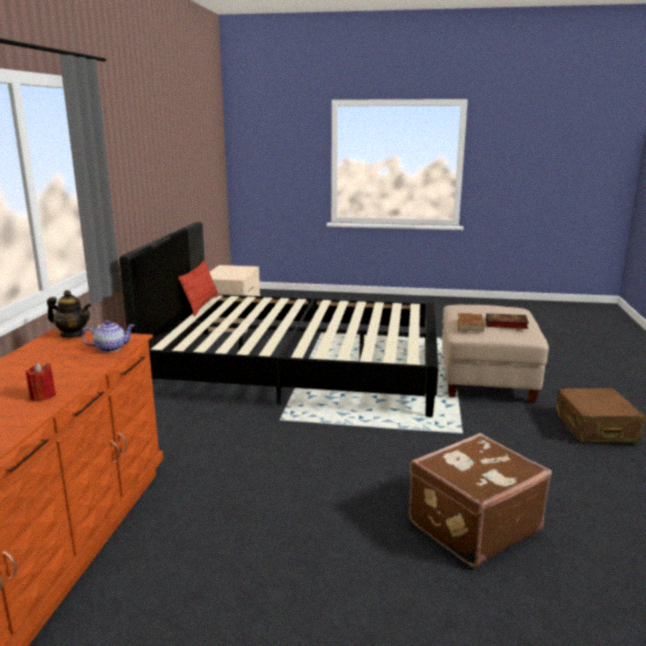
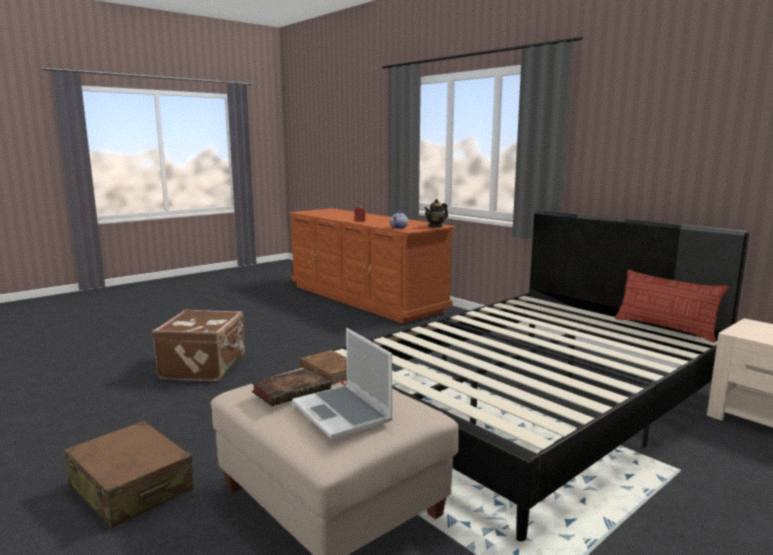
camera: 130 degrees right, 5 degrees down
none -> laptop [292,328,393,439]

